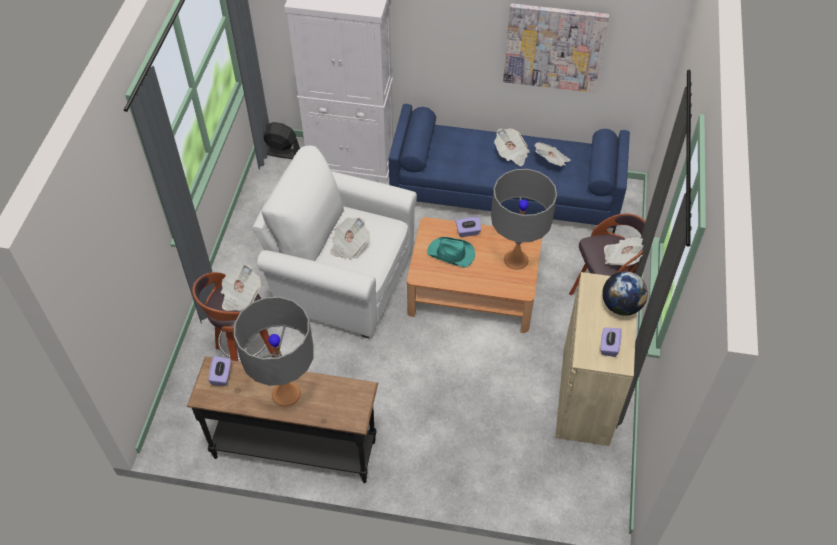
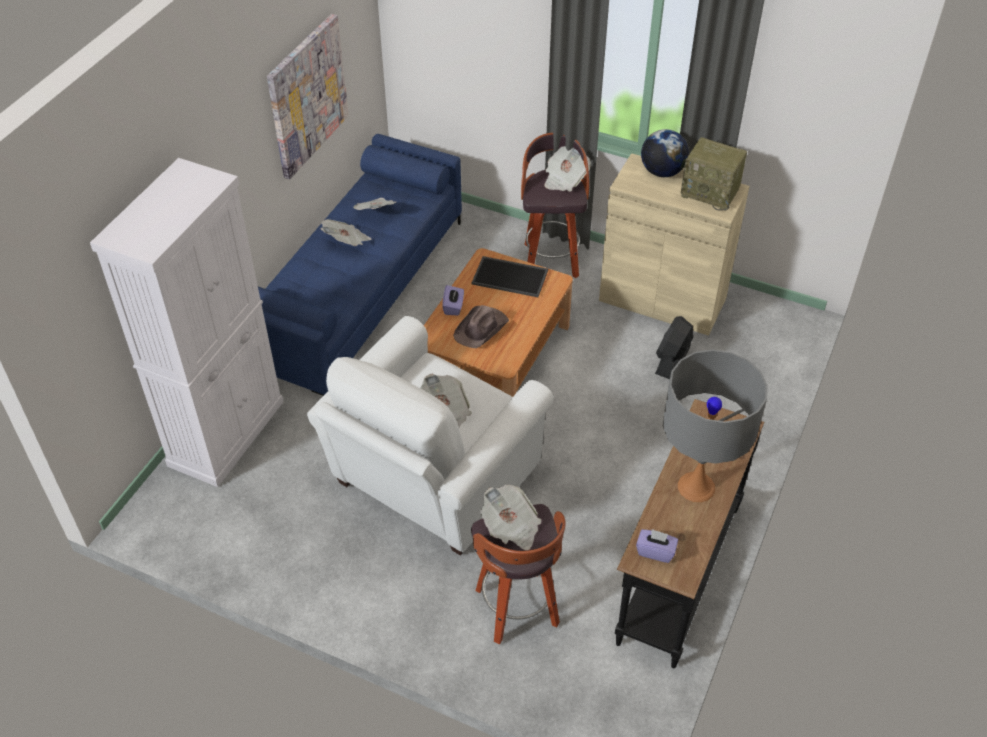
camera: 75 degrees left, 5 degrees down
black fan [264,122,300,159] -> black fan moved to [655,316,693,379]
turquoise hat [427,237,475,268] -> brown hat [453,305,509,348]
grey table lamp [491,169,557,270] -> tray [472,256,548,297]
purple tissue box [600,328,622,357] -> radio [681,137,747,211]

